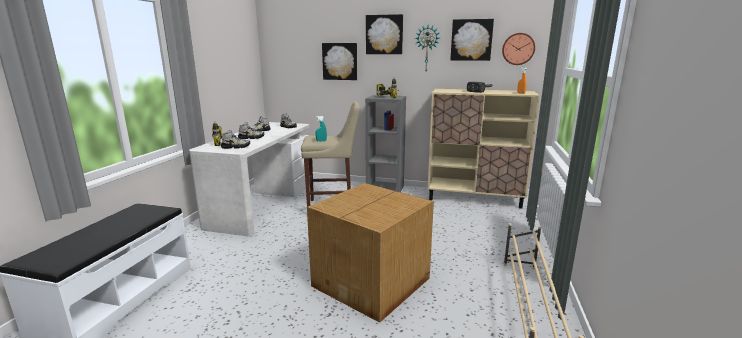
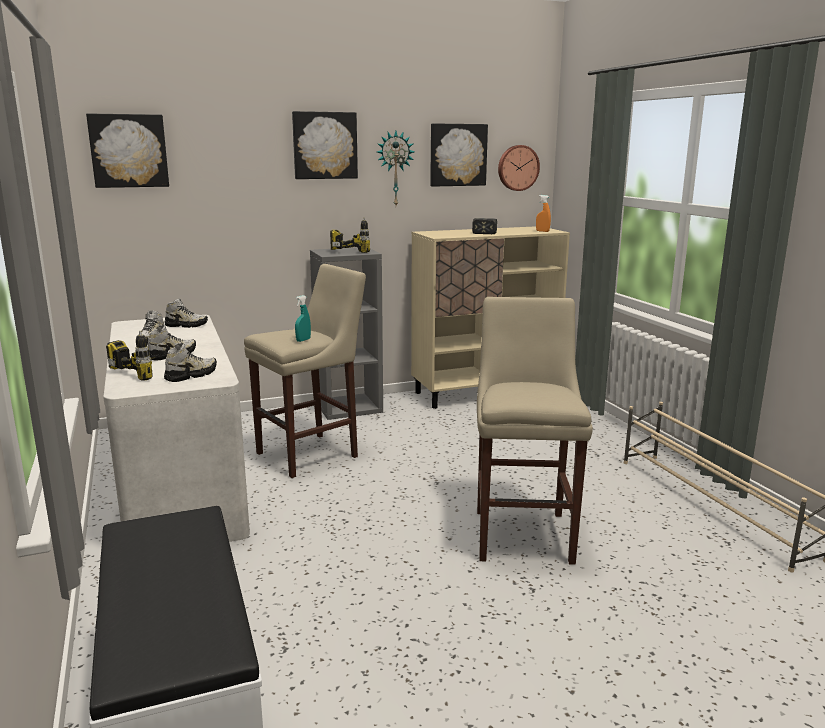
camera: 35 degrees left, 0 degrees up
cardboard box [307,183,434,323] -> beige stool [477,297,593,565]
picture [322,43,357,80] -> picture moved to [86,113,169,188]

